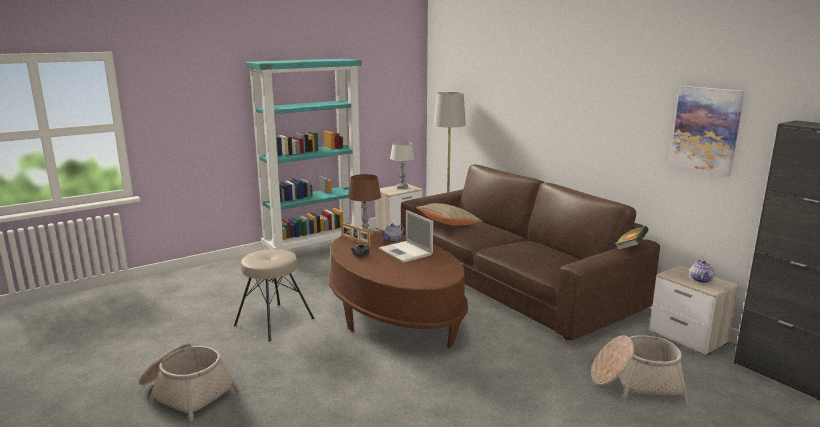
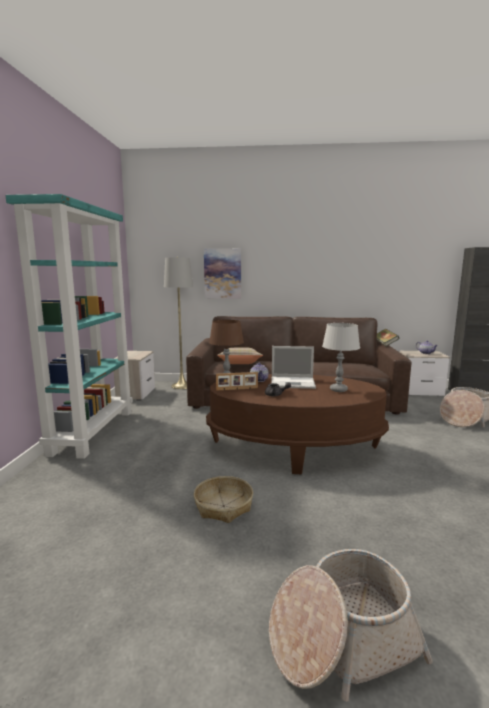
camera: 50 degrees left, 5 degrees down
beige stool [234,249,314,342] -> basket [194,476,253,523]
grey table lamp [390,142,415,189] -> grey table lamp moved to [322,323,360,392]
picture [670,86,745,177] -> picture moved to [204,249,241,299]

